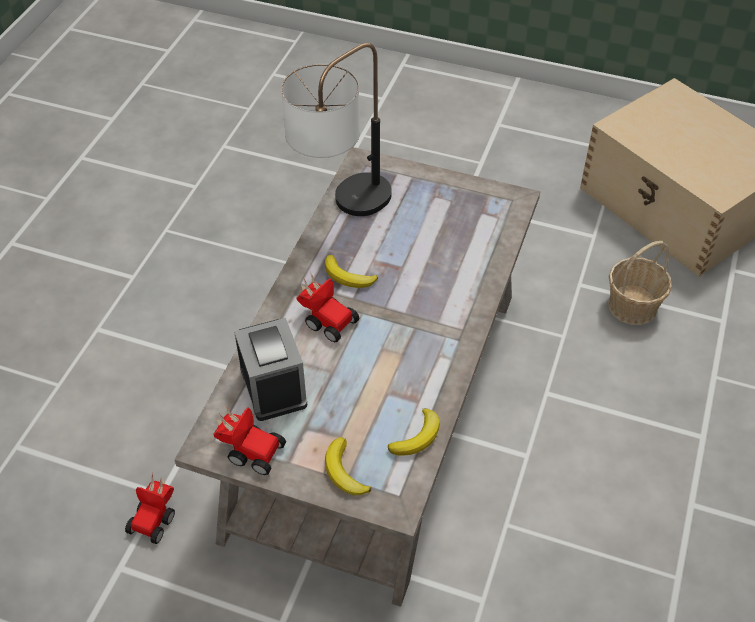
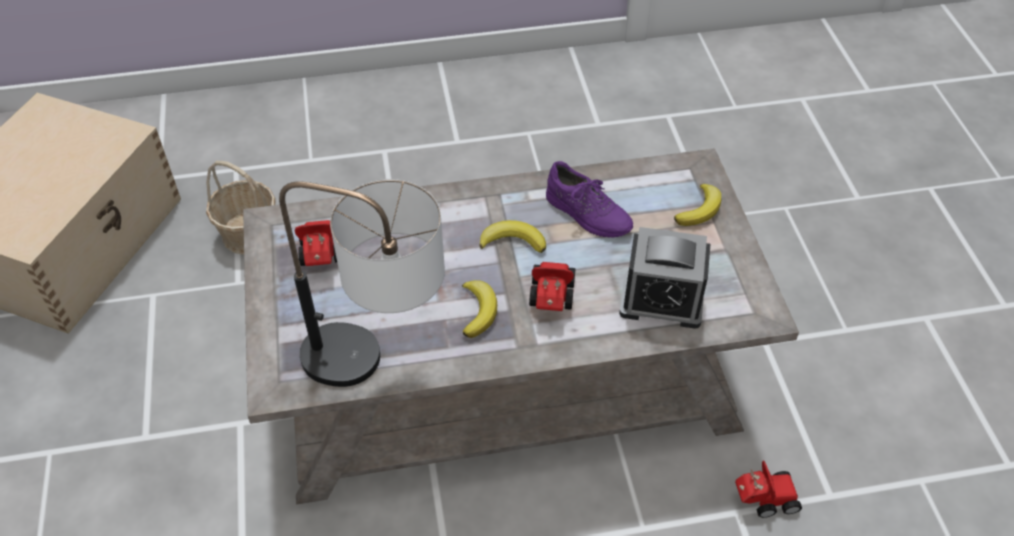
camera: 120 degrees left, 0 degrees up
toy car [213,404,286,475] -> toy car moved to [295,220,337,266]
alarm clock [234,318,307,421] -> alarm clock turned 120 degrees counterclockwise [619,227,710,329]
banana [388,408,440,455] -> banana moved to [480,220,546,253]
none -> purple shoe [546,161,633,237]

